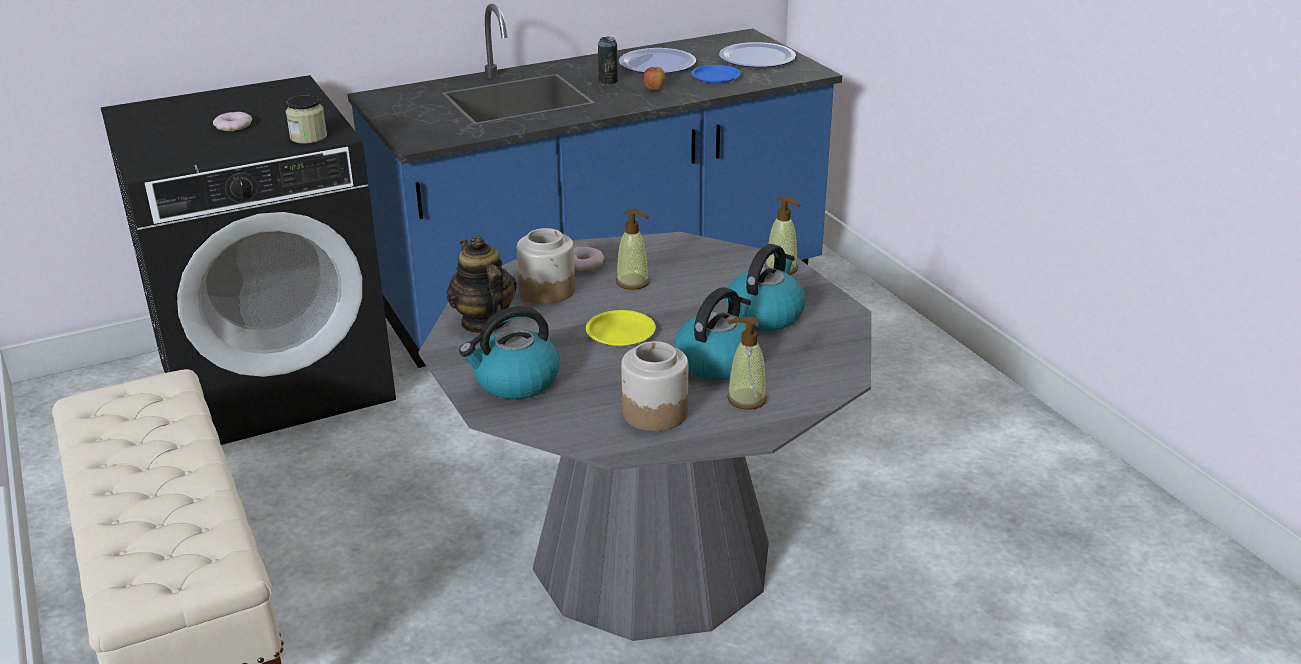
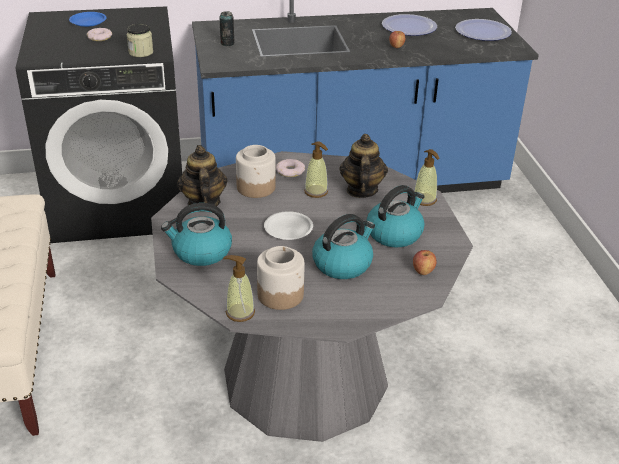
camera: 15 degrees right, 5 degrees up
yellow plate [586,310,656,346] -> white plate [264,211,313,240]
can [598,36,618,84] -> can moved to [219,11,234,46]
blue plate [691,65,741,83] -> blue plate moved to [69,12,107,27]
soap dispenser [727,317,767,410] -> soap dispenser moved to [223,255,255,322]
none -> teapot [340,134,388,198]
none -> apple [413,250,437,275]

